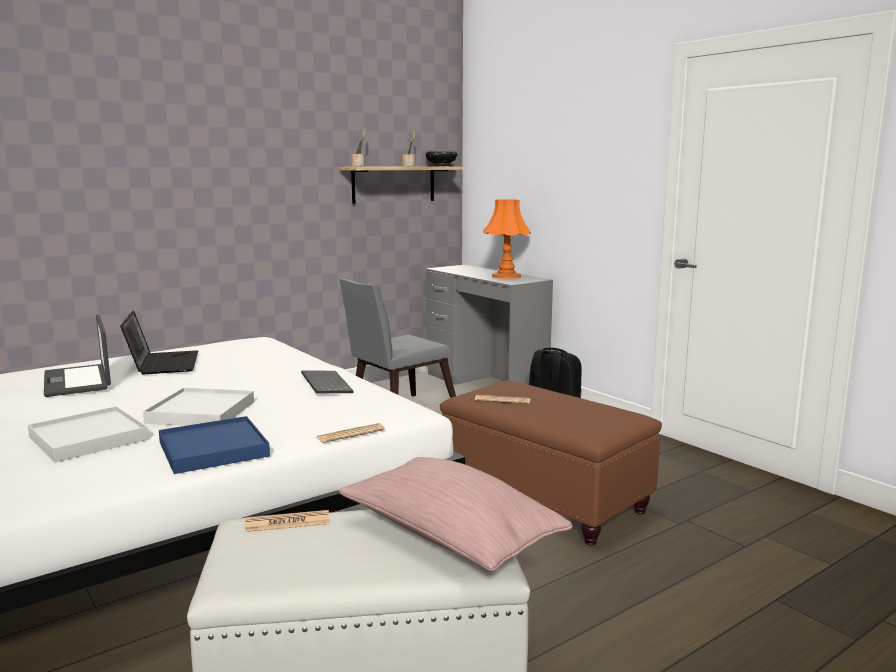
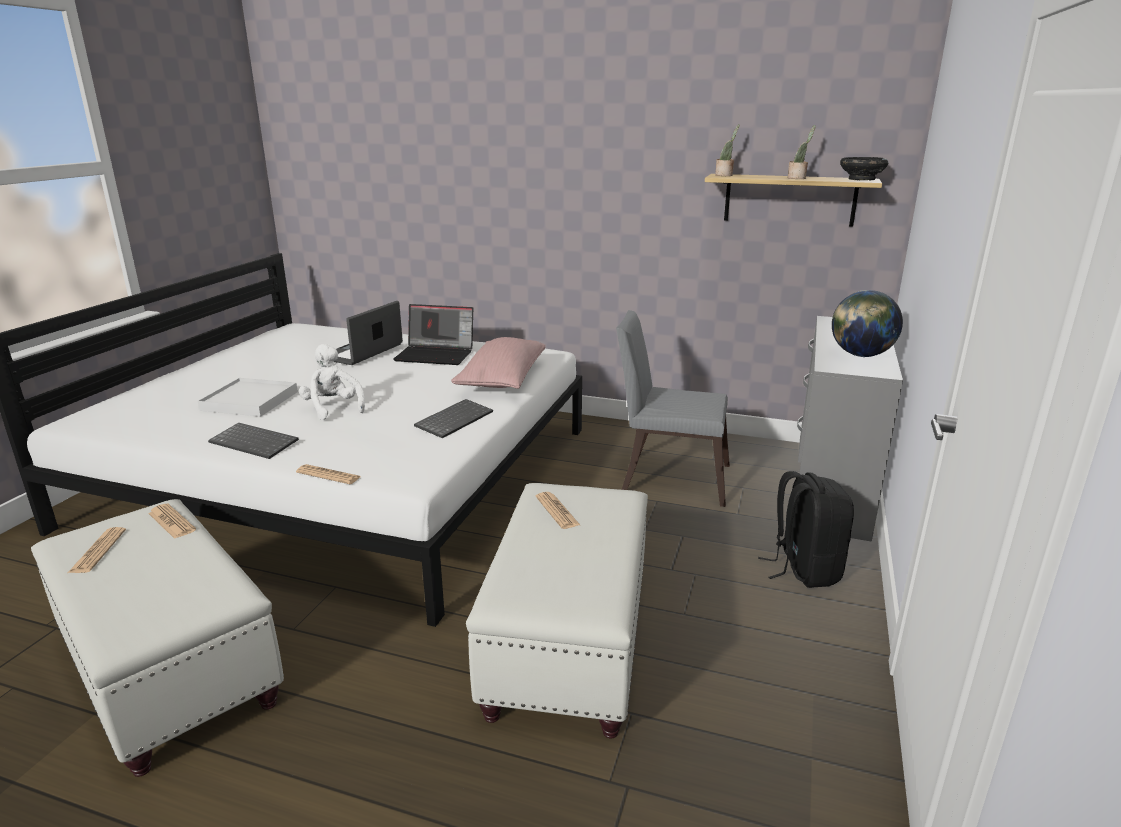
camera: 55 degrees right, 10 degrees up
laptop [120,310,198,374] -> laptop turned 60 degrees clockwise [393,304,473,365]
white tray [143,388,254,426] -> white plush toy [299,344,365,420]
blue tray [159,416,270,474] -> keyboard [208,423,299,459]
pink pillow [339,457,573,571] -> pink pillow moved to [451,337,546,389]
brown ottoman [440,381,662,545] -> white ottoman [466,483,648,738]
orange table lamp [483,199,531,279] -> globe [832,290,903,357]
none -> newspaper [68,527,126,573]

